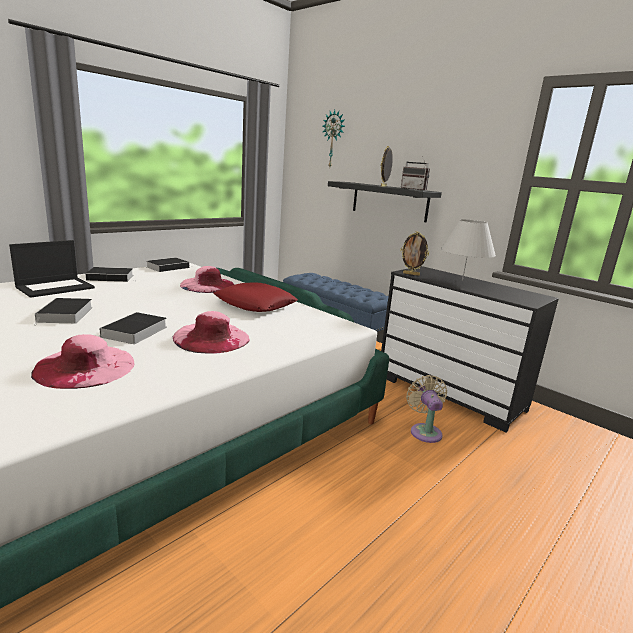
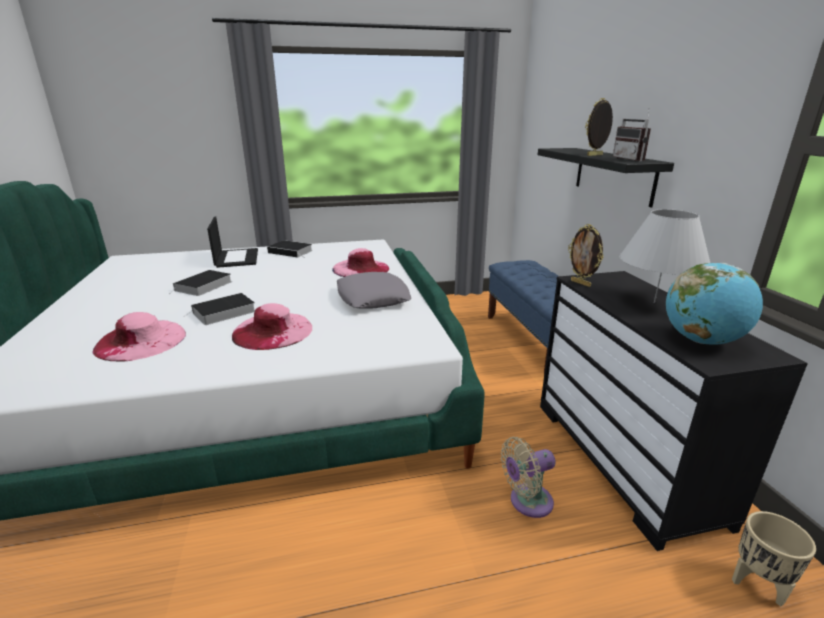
camera: 35 degrees right, 5 degrees up
laptop [9,240,95,298] -> laptop turned 90 degrees counterclockwise [207,217,258,268]
book [147,257,194,272] -> none
red pillow [214,282,298,312] -> grey pillow [337,272,411,309]
wall clock [323,110,345,167] -> none
beige fan [406,375,447,443] -> beige fan turned 135 degrees counterclockwise [501,437,556,518]
none -> globe [666,263,763,345]
none -> beige planter [732,511,816,607]

